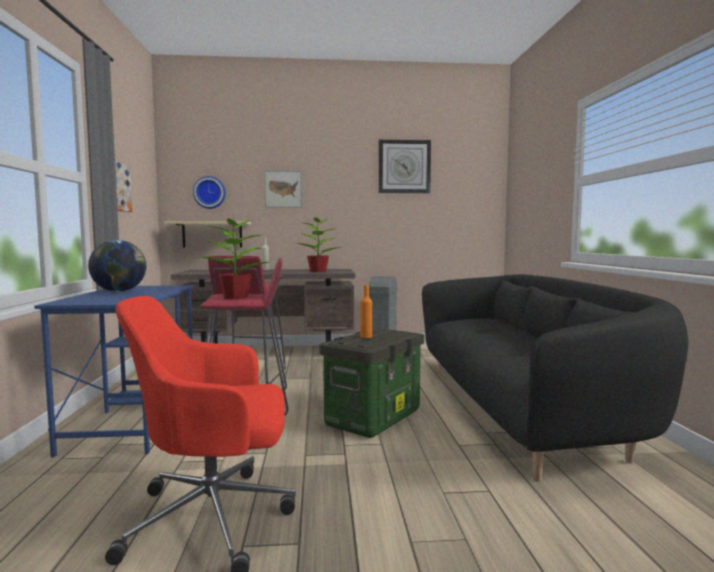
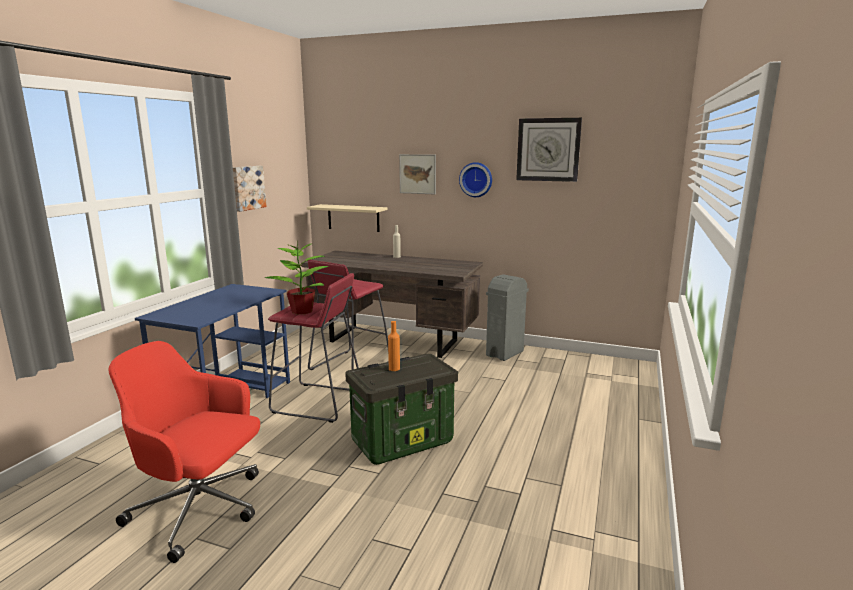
camera: 25 degrees right, 10 degrees up
globe [88,240,146,292] -> none
wall clock [193,176,226,209] -> wall clock moved to [459,162,492,197]
potted plant [296,216,342,272] -> none
black sofa [422,274,689,482] -> none

